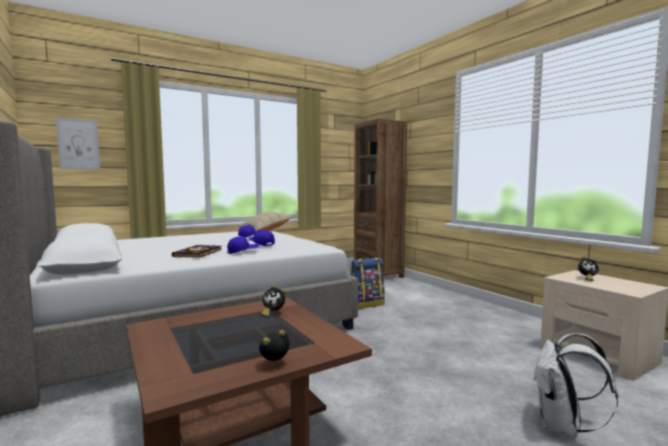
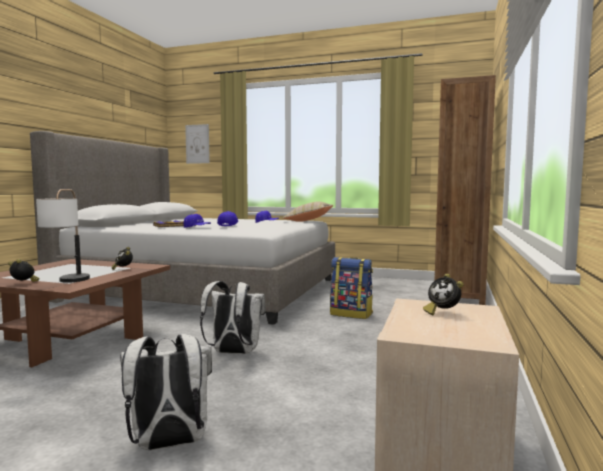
camera: 50 degrees right, 0 degrees up
none -> table lamp [36,189,90,283]
none -> white backpack [200,281,266,354]

